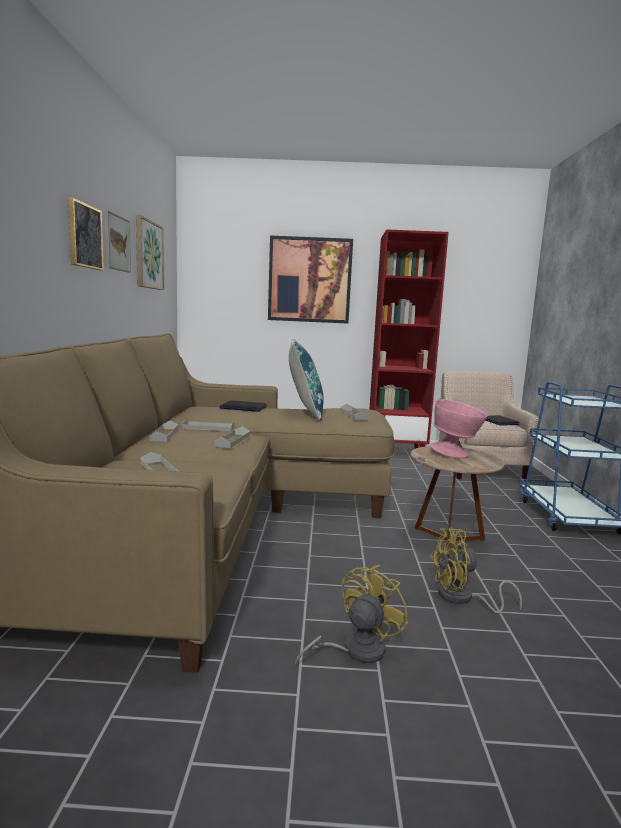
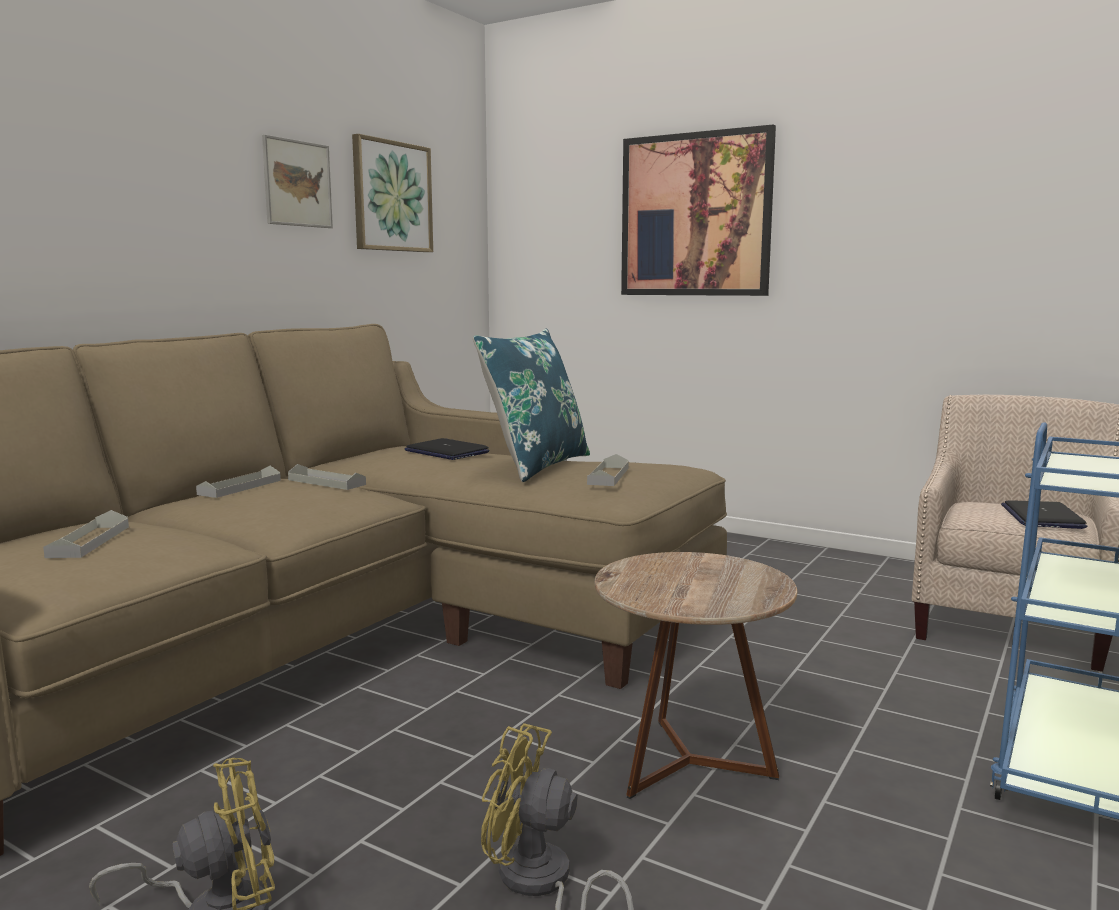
camera: 30 degrees right, 0 degrees up
picture [68,197,104,271] -> none
grey tray [214,426,250,448] -> none
red bookcase [370,229,449,449] -> none
pink bowl [430,399,488,458] -> none

